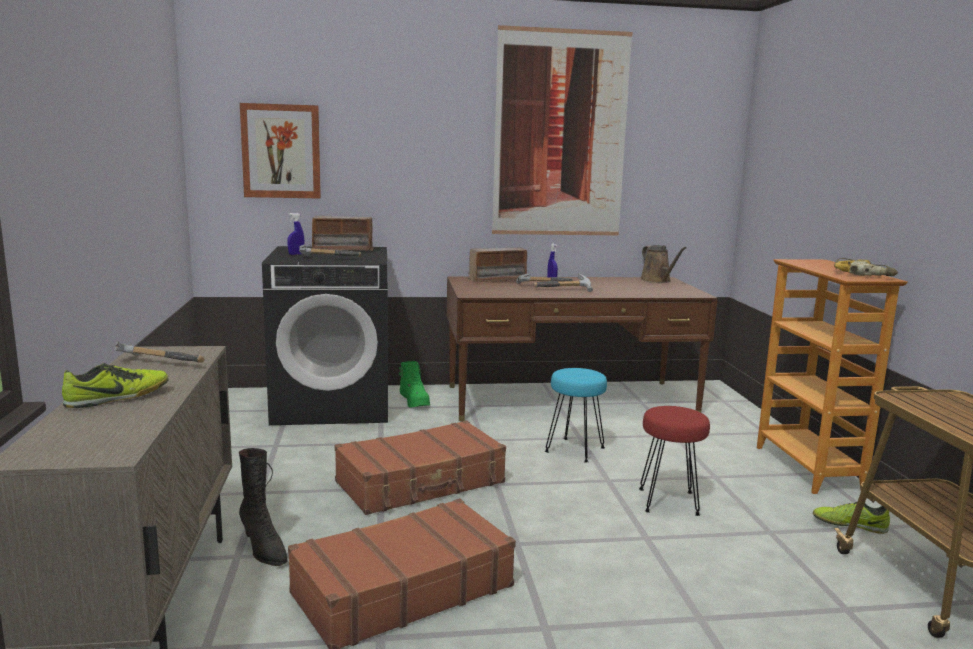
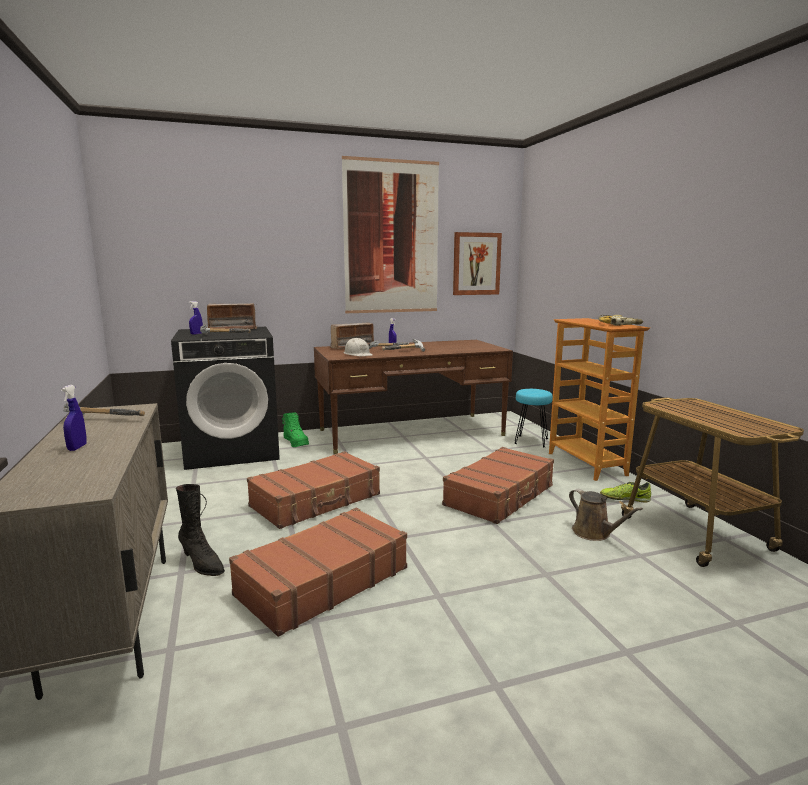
camera: 10 degrees left, 0 degrees up
shoe [62,363,168,408] -> blue spray bottle [61,385,87,451]
picture [240,103,321,198] -> picture moved to [453,232,502,295]
turquoise stool [545,368,607,463] -> turquoise stool moved to [514,389,553,447]
red stool [639,406,710,516] -> brown suitcase [442,447,554,524]
brown watering can [640,245,686,283] -> brown watering can moved to [569,489,643,541]
none -> white hard hat [343,338,372,356]

